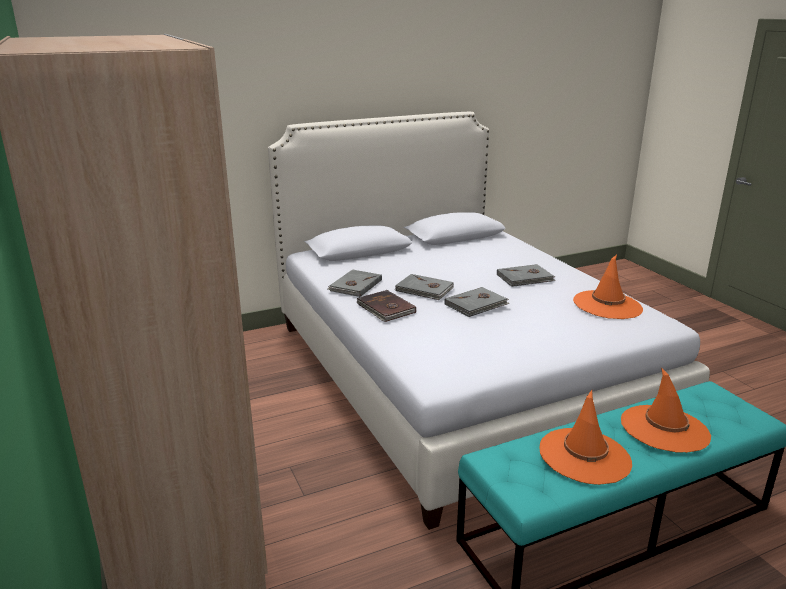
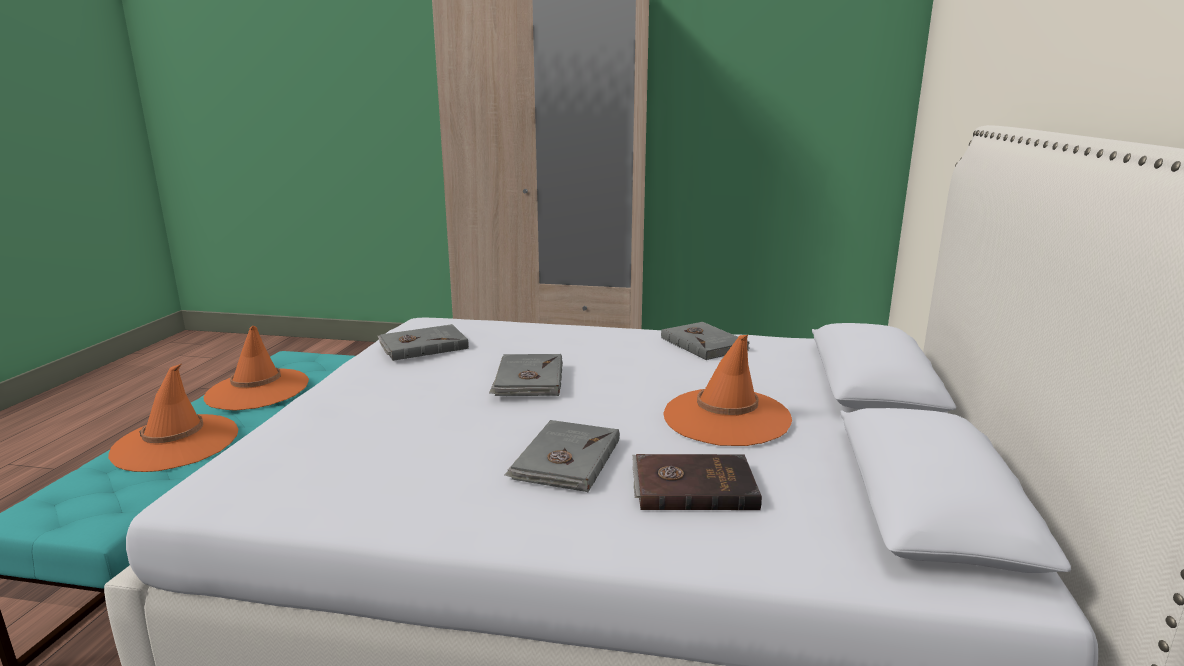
camera: 125 degrees right, 5 degrees down
brown book [356,290,416,322] -> brown book moved to [632,454,762,510]
grey book [395,274,454,300] -> grey book moved to [378,324,469,361]
orange hat [573,255,643,319] -> orange hat moved to [663,335,792,446]

